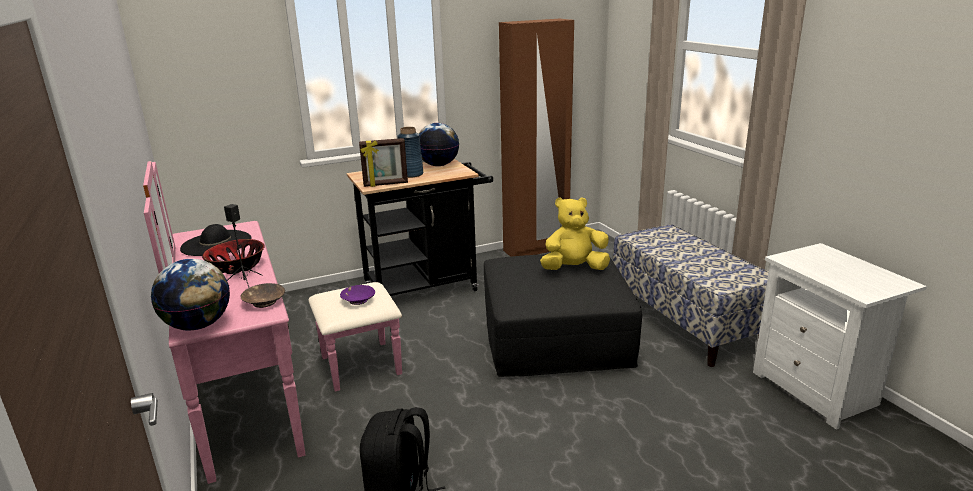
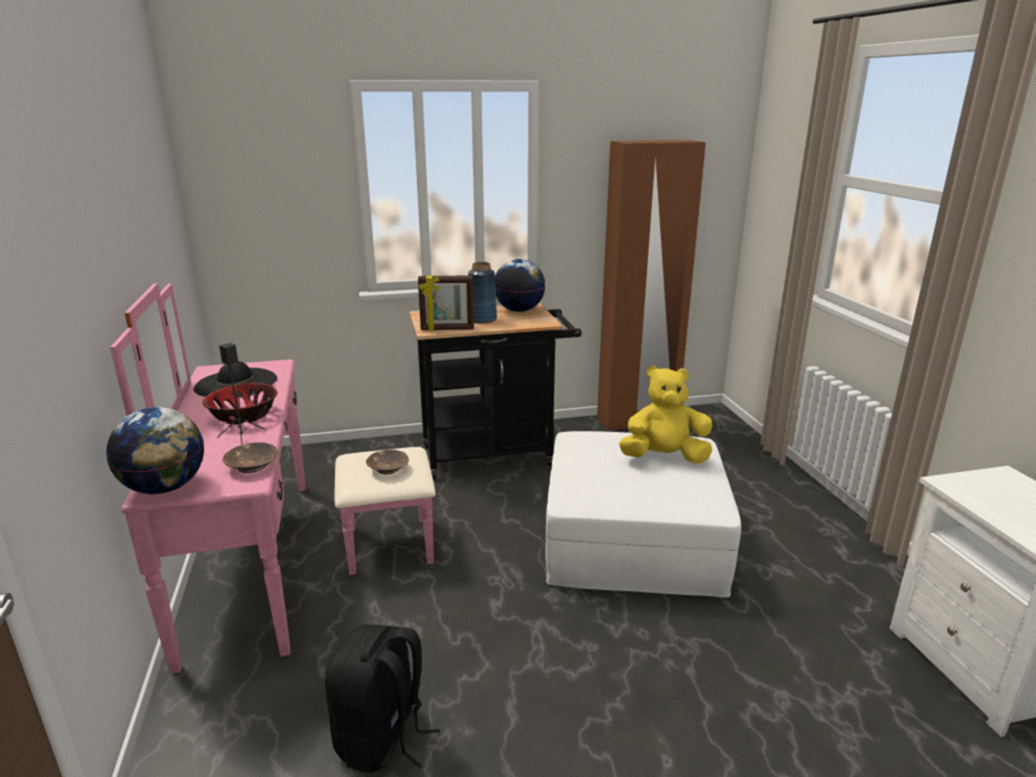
camera: 10 degrees right, 0 degrees up
purple bowl [340,285,375,305] -> brown bowl [366,450,409,474]
black ottoman [484,254,642,377] -> white ottoman [546,431,741,598]
bench [613,224,769,367] -> none

